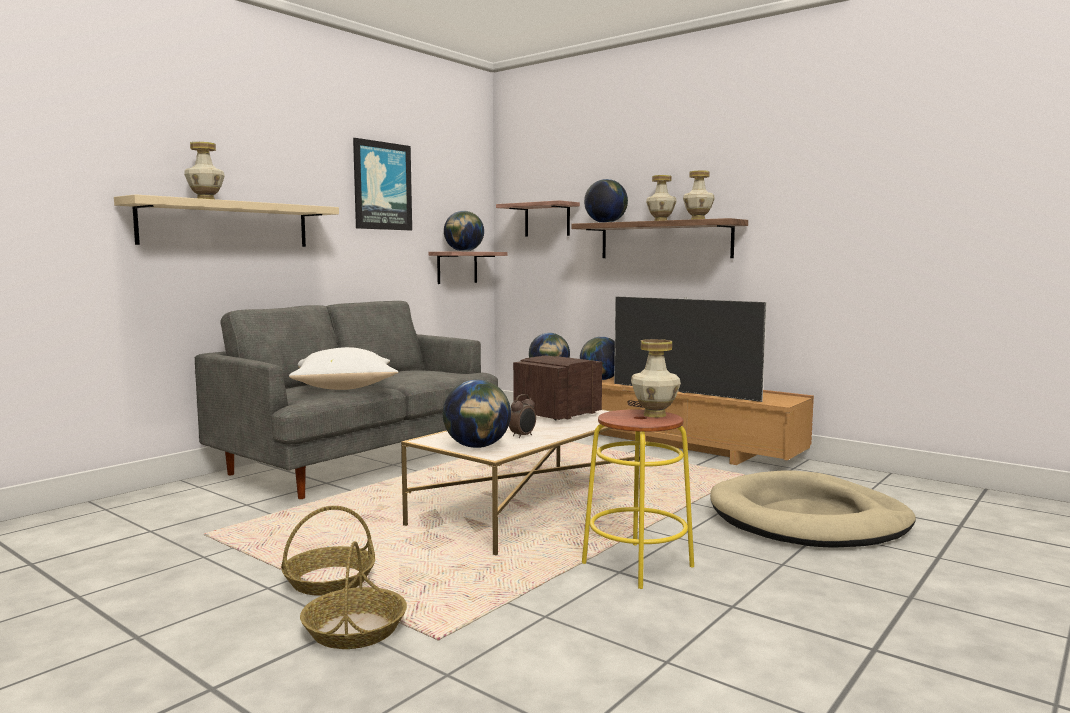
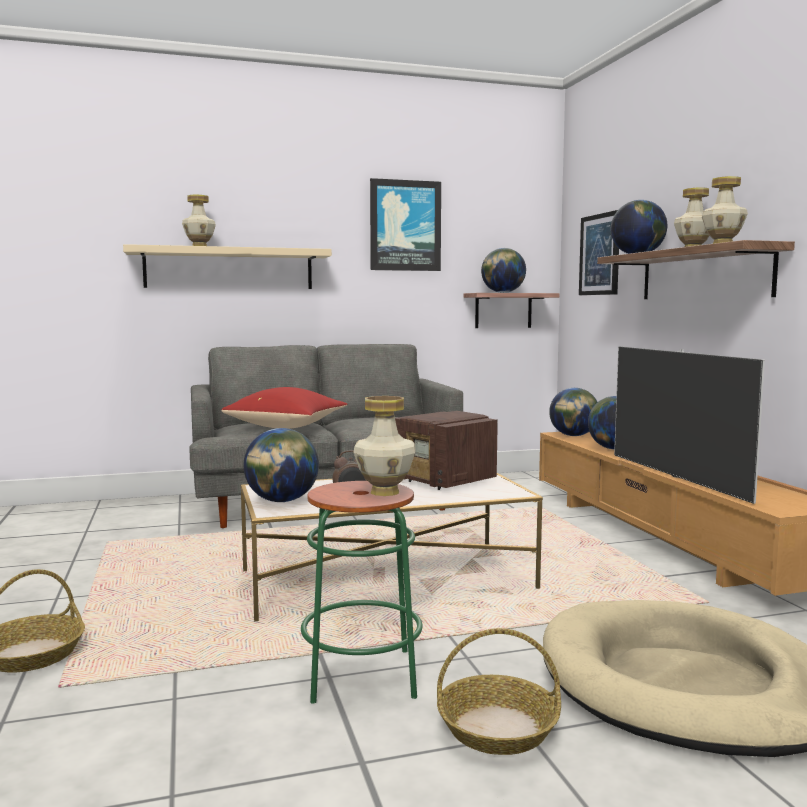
camera: 35 degrees right, 0 degrees up
basket [281,506,375,596] -> basket moved to [437,628,561,755]
white pillow [289,347,399,390] -> red pillow [221,387,347,429]
shelf [496,200,580,237] -> picture [579,210,619,295]
radio [513,355,602,420] -> radio turned 120 degrees counterclockwise [395,411,498,490]
yellow stool [582,410,694,589] -> green stool [301,481,423,704]

